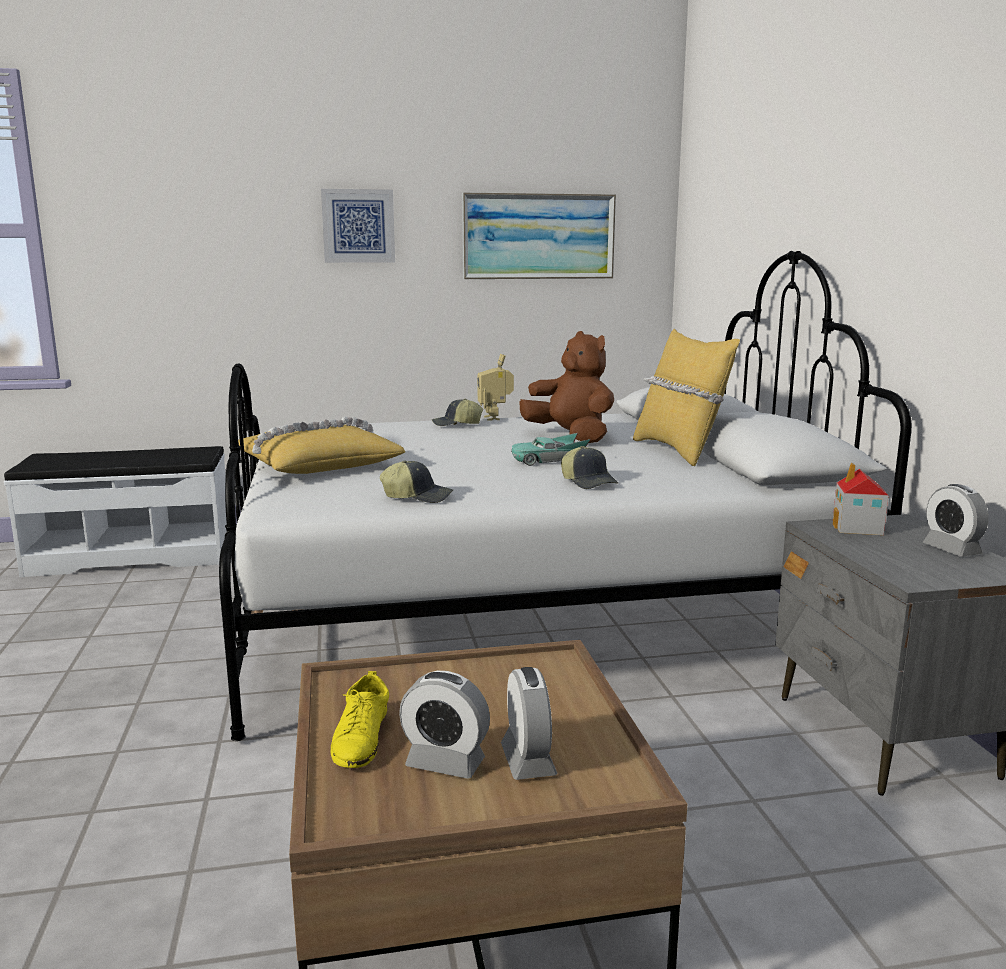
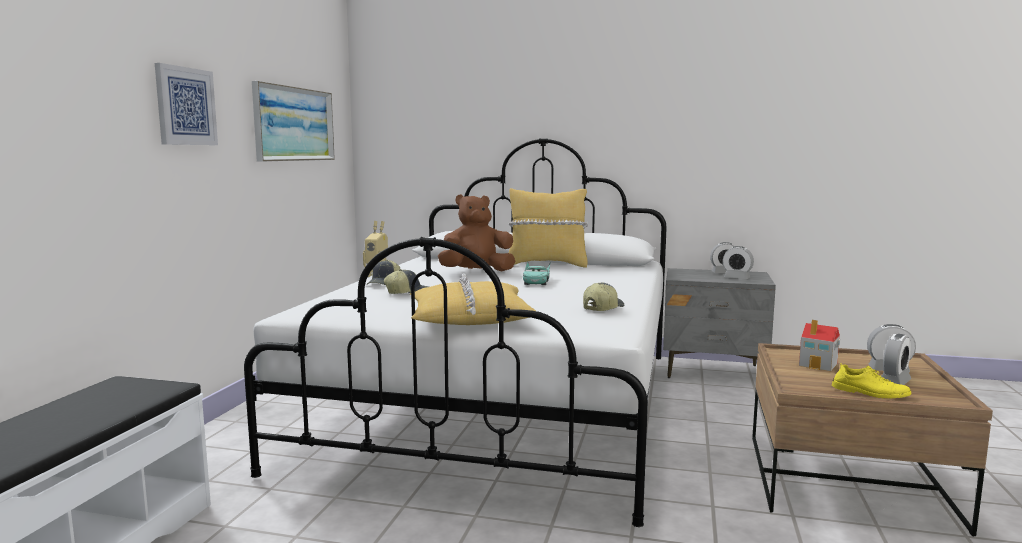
camera: 65 degrees left, 5 degrees down
cap [561,446,618,489] -> cap moved to [384,269,429,294]
toy house [833,463,889,535] -> toy house moved to [799,320,840,371]
none -> alarm clock [723,246,754,279]

